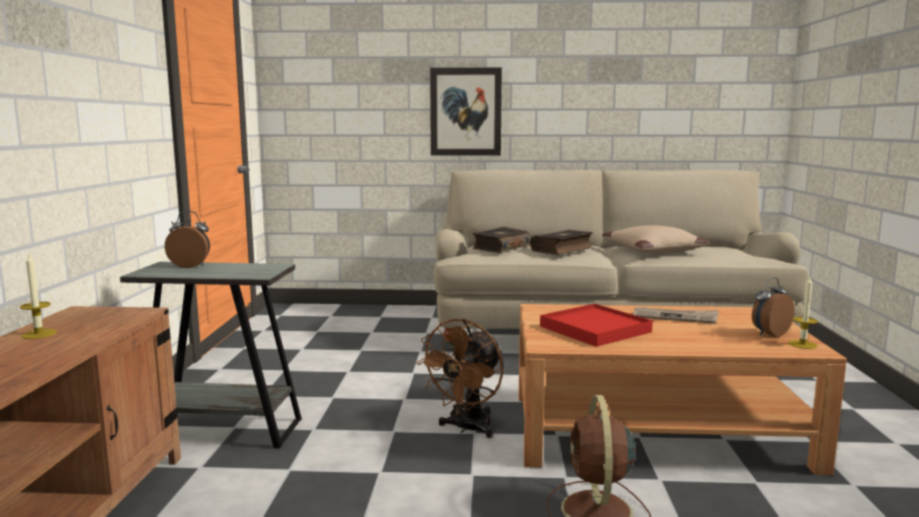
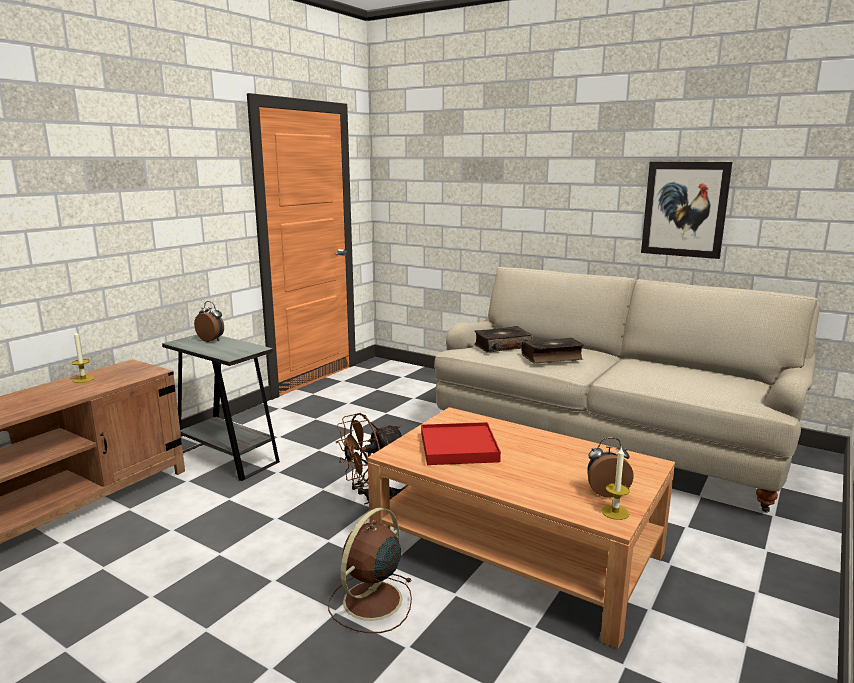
camera: 30 degrees right, 5 degrees up
picture [430,68,502,156] -> picture moved to [641,162,733,259]
beige pillow [602,225,710,254] -> none
newspaper [633,307,719,324] -> none

